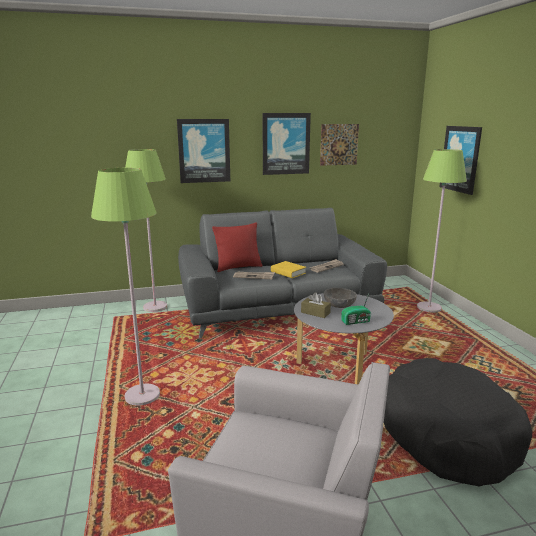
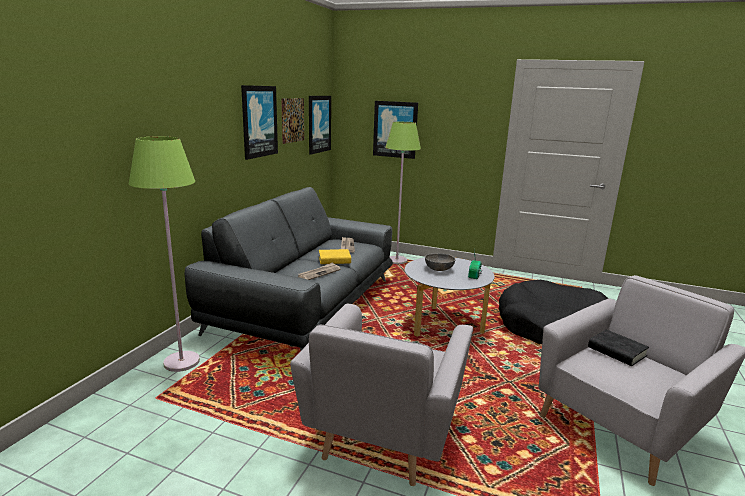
camera: 55 degrees left, 0 degrees up
green floor lamp [91,168,160,405] -> grey armchair [290,303,473,486]
picture [177,119,230,183] -> picture moved to [309,96,331,155]
red pillow [212,222,263,272] -> none
brown tissue box [301,292,331,318] -> none
none -> black book [588,329,649,366]

